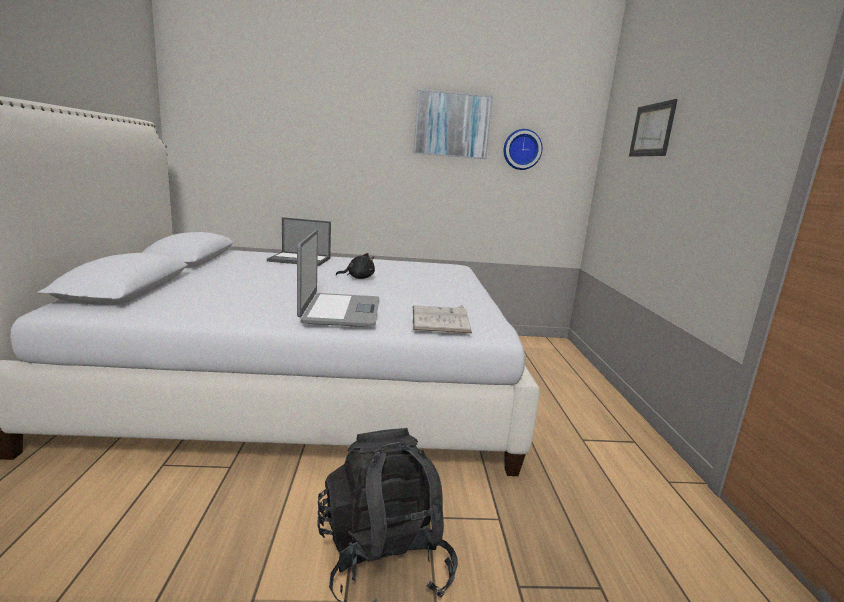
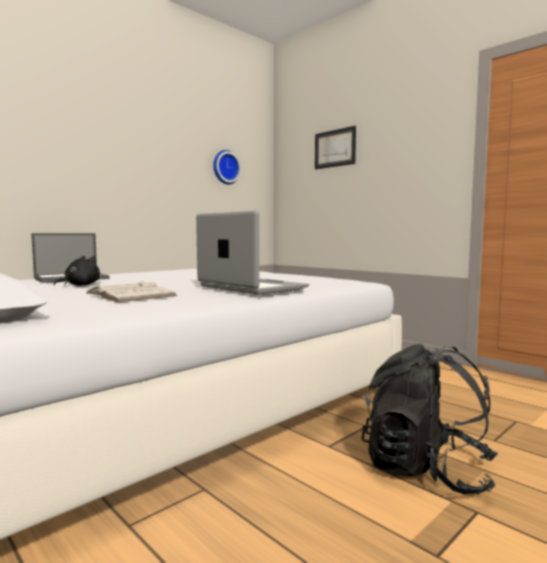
camera: 40 degrees left, 10 degrees down
black plush toy [336,253,375,279] -> black plush toy moved to [53,256,100,286]
picture [413,89,493,159] -> none
white book [413,305,472,333] -> white book moved to [86,281,177,302]

